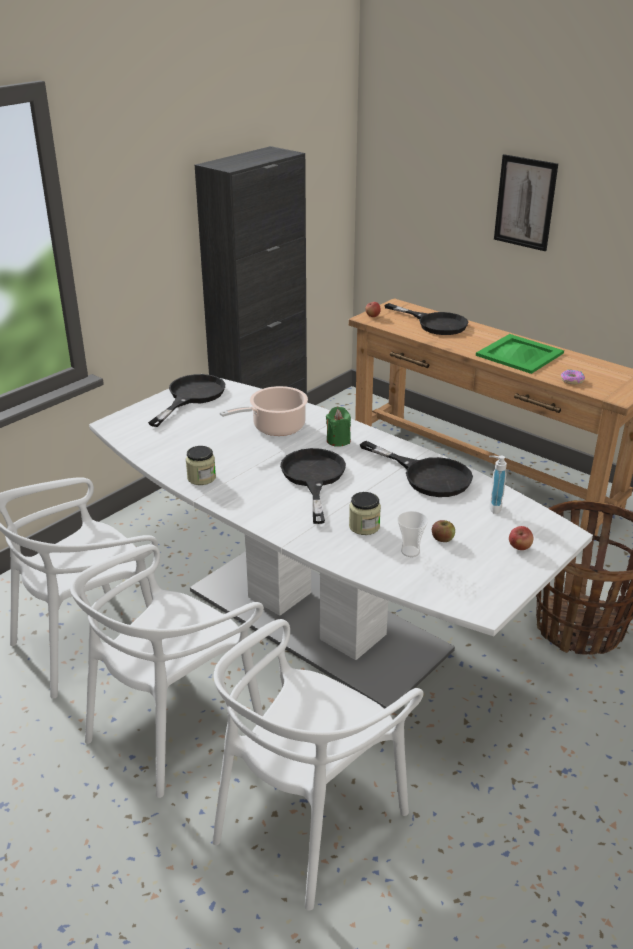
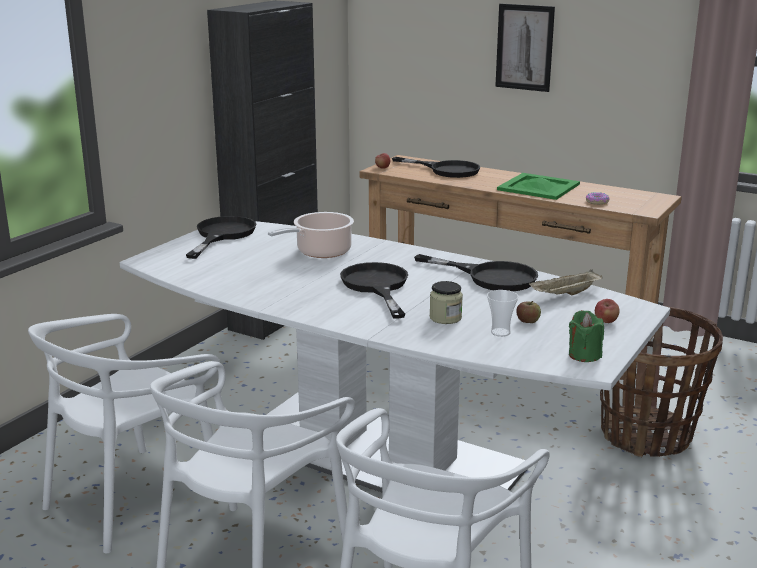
camera: 10 degrees left, 10 degrees down
jar [186,446,216,485] -> none
green candle [326,407,351,447] -> green candle moved to [569,310,604,362]
soap dispenser [489,456,507,514] -> beige tray [529,269,603,295]

